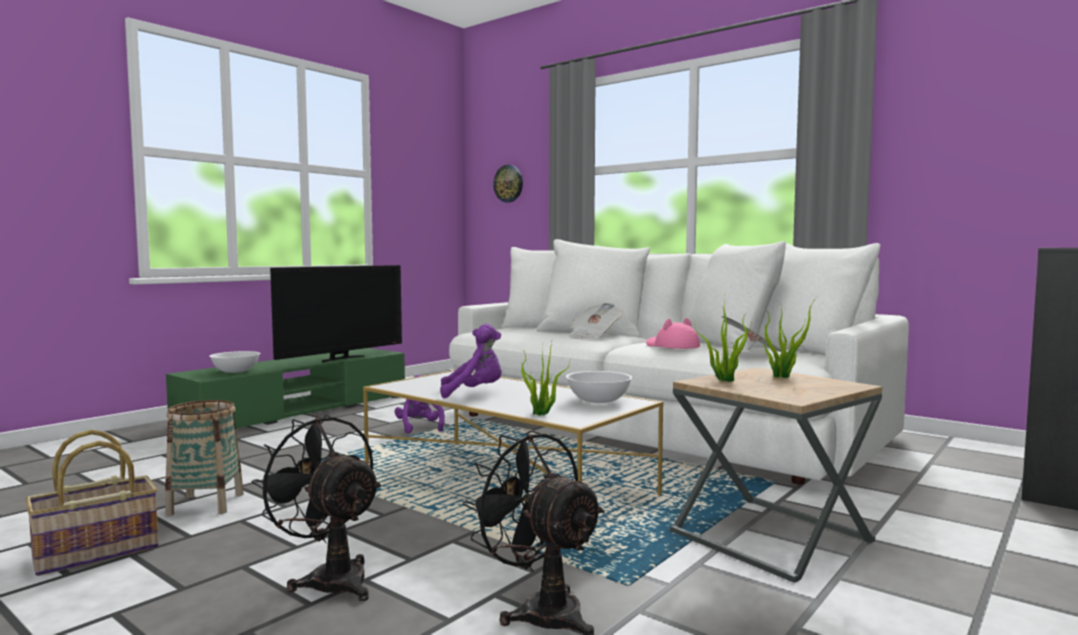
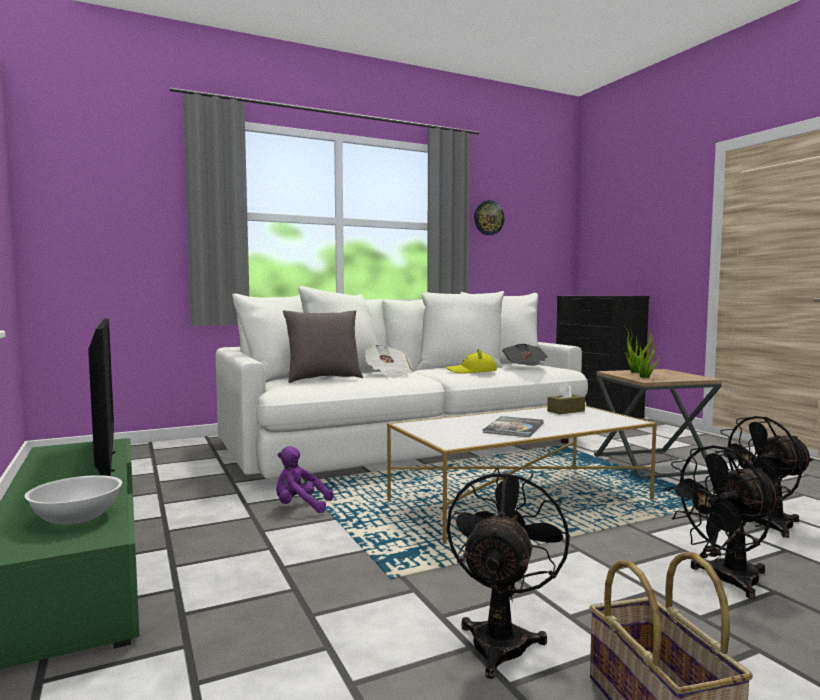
camera: 65 degrees left, 0 degrees up
basket [165,400,244,516] -> black fan [447,468,570,679]
purple plush toy [440,324,502,398] -> book [483,416,544,437]
wall clock [493,165,523,203] -> wall clock moved to [474,200,504,235]
potted plant [521,343,570,416] -> none
white bowl [566,371,633,403] -> brown tissue box [547,383,585,414]
pink hat [646,318,700,349] -> yellow hat [446,348,497,374]
none -> grey pillow [283,310,363,383]

